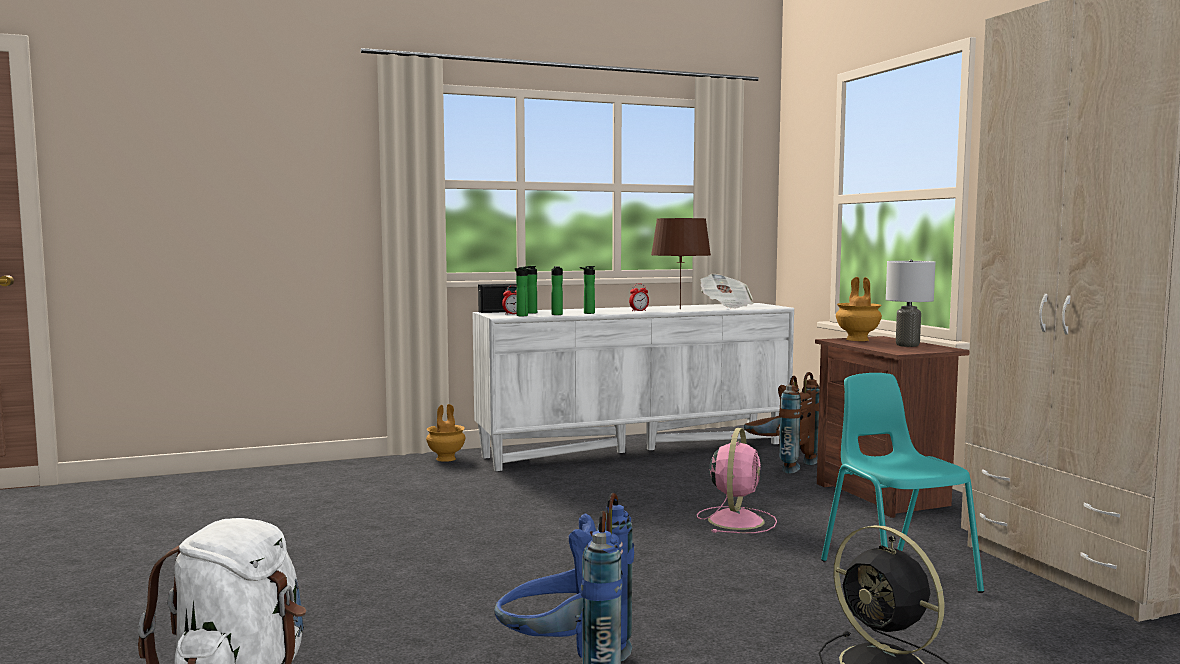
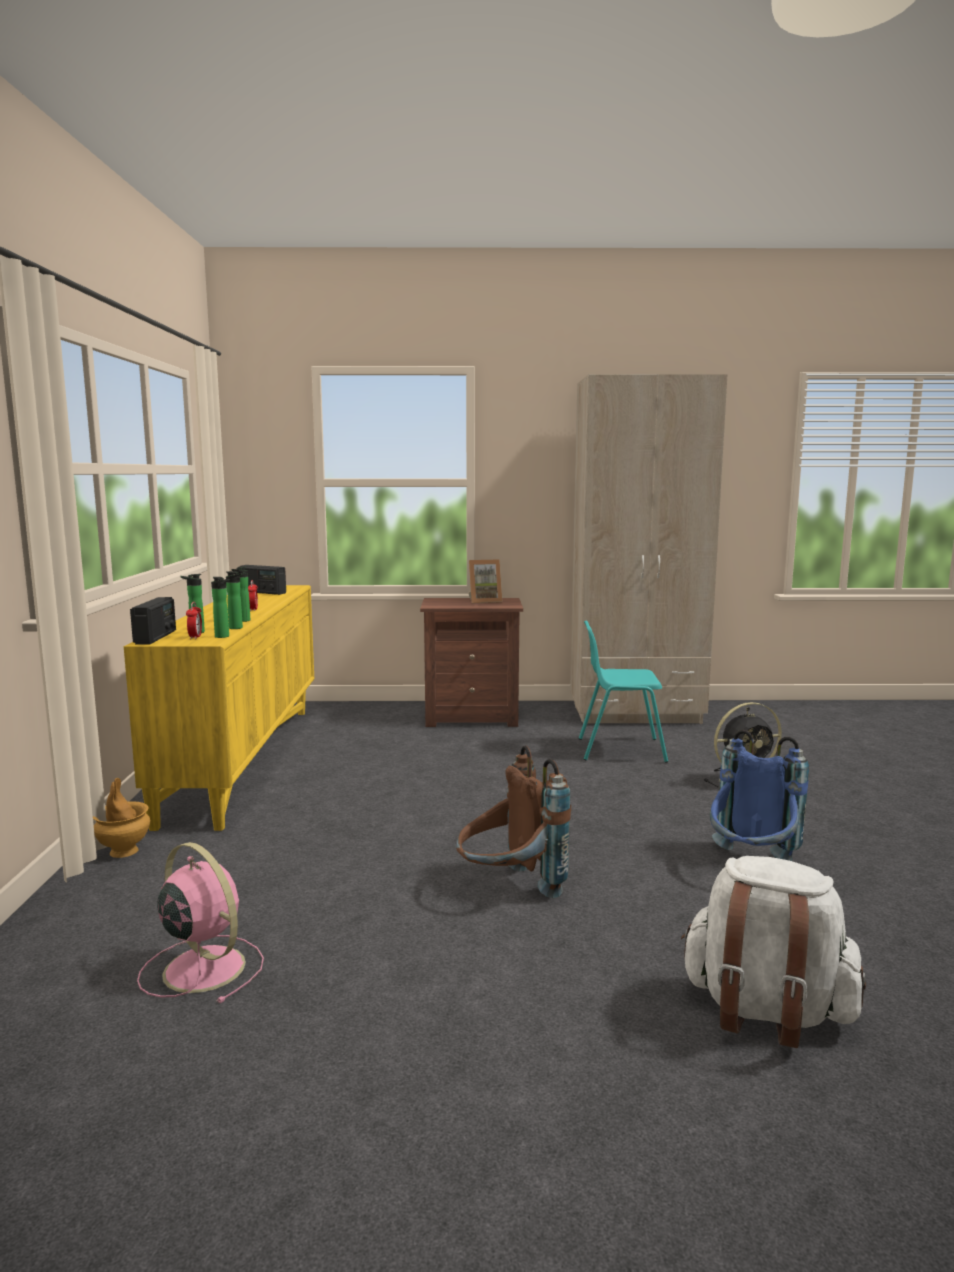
camera: 70 degrees left, 5 degrees up
white dresser [473,303,794,471] -> yellow dresser [124,585,314,831]
brown table lamp [651,218,711,309] -> none
pink fan [697,428,777,533] -> pink fan moved to [137,842,264,1003]
newspaper [701,274,754,309] -> radio [241,565,286,595]
brown backpack [744,372,820,474] -> brown backpack moved to [456,745,571,898]
brown vase [836,277,882,341] -> none
white table lamp [886,260,935,347] -> picture frame [468,559,503,603]

